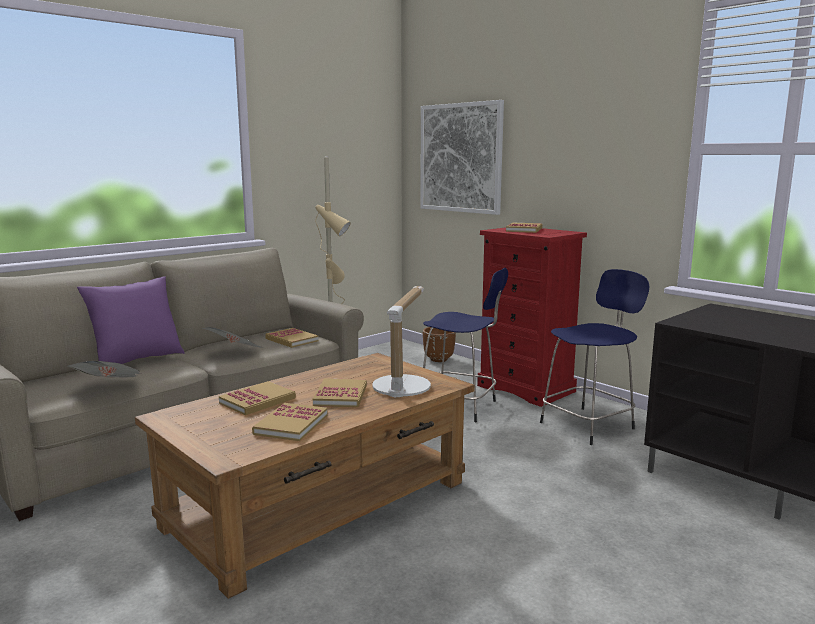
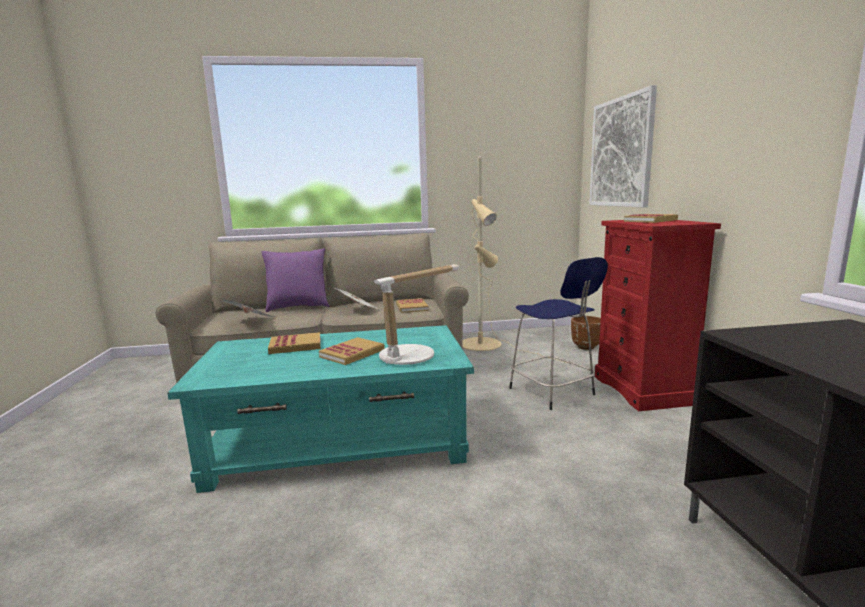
camera: 35 degrees right, 0 degrees up
brown coffee table [135,353,475,599] -> turquoise coffee table [167,325,474,493]
book [252,403,328,441] -> none
blue stool [540,269,650,445] -> none

